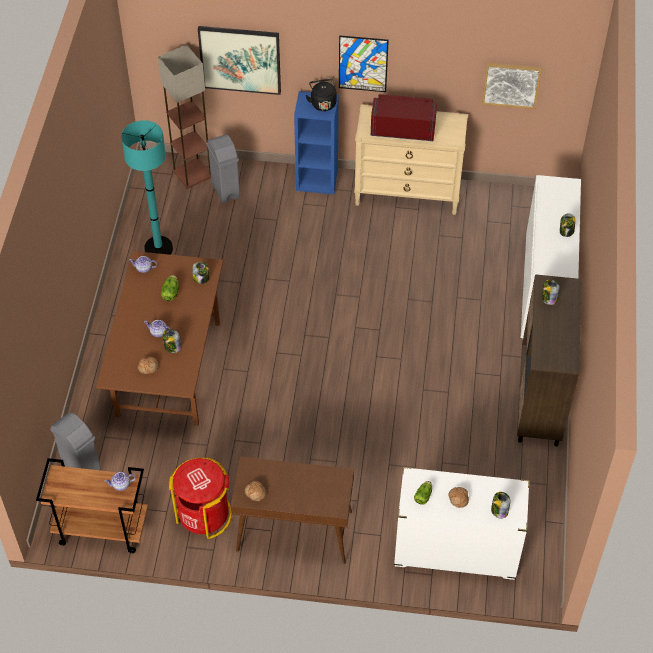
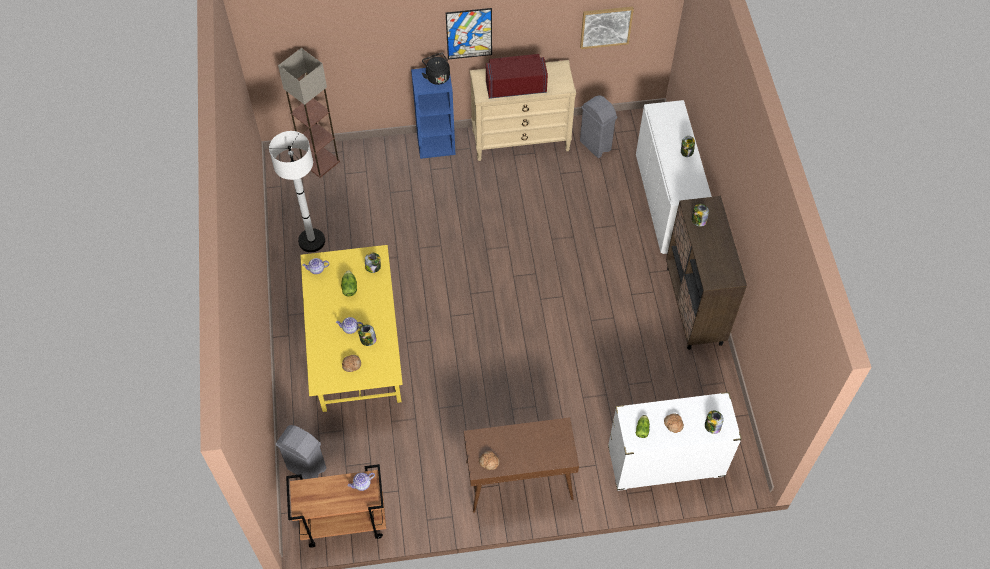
camera: 15 degrees left, 5 degrees up
brown dining table [96,251,223,426] -> yellow dining table [300,245,403,412]
turquoise floor lamp [121,120,173,255] -> white floor lamp [269,131,325,252]
red trash can [169,457,232,539] -> none
picture [198,26,281,95] -> none
grey trash can [206,134,240,204] -> grey trash can moved to [580,95,617,158]

